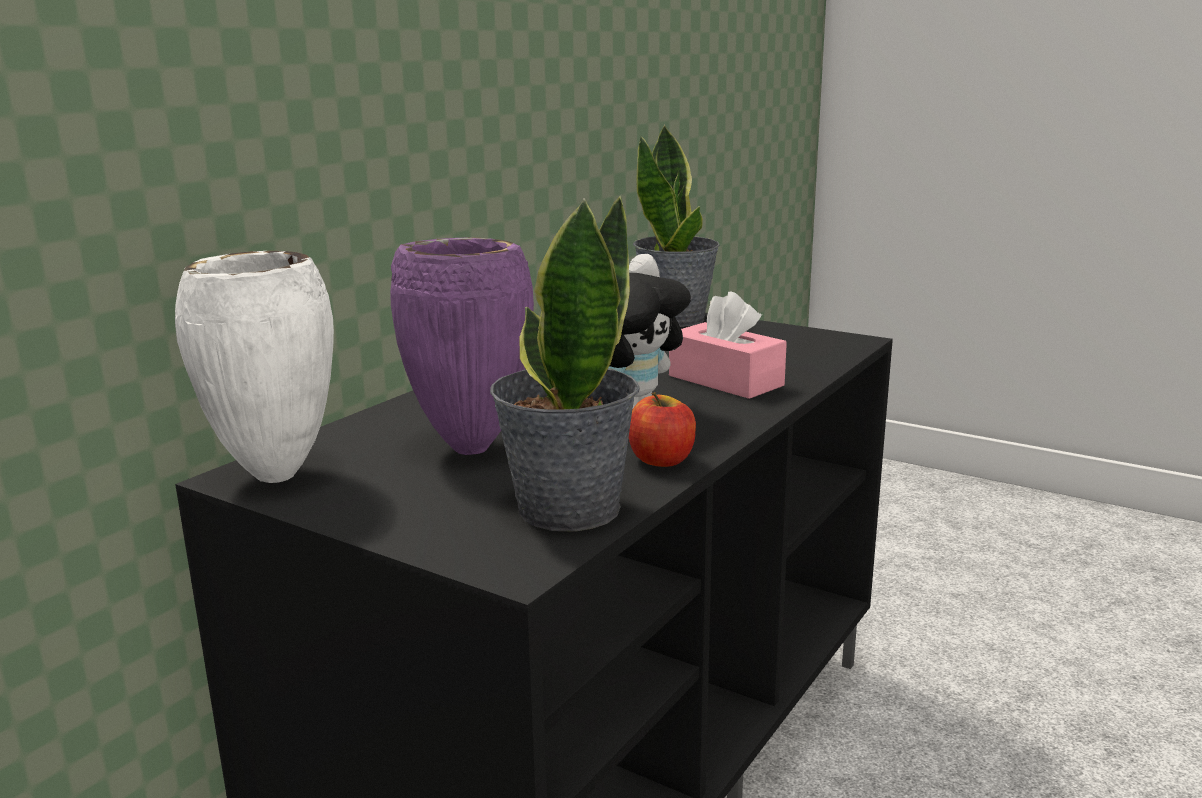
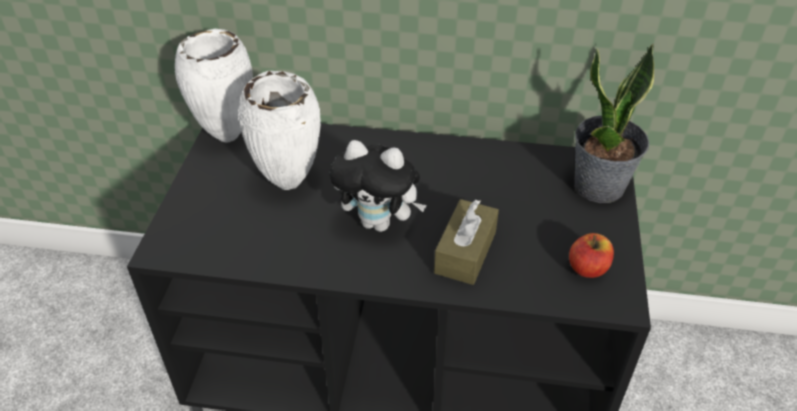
camera: 65 degrees right, 25 degrees up
purple vase [390,237,534,455] -> white vase [238,71,321,190]
potted plant [490,195,640,532] -> none
apple [629,392,696,467] -> apple moved to [569,233,614,278]
pink tissue box [669,291,787,399] -> brown tissue box [434,199,499,285]

